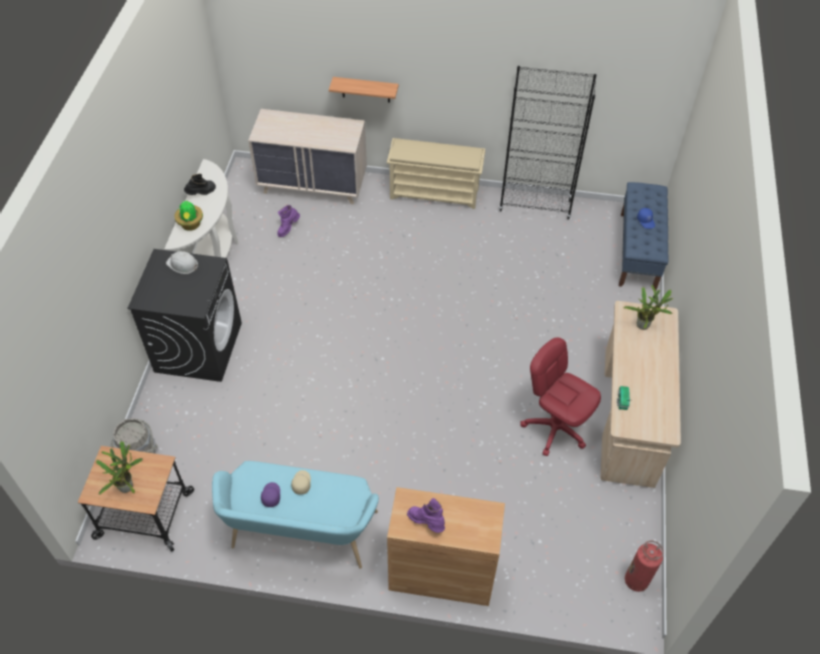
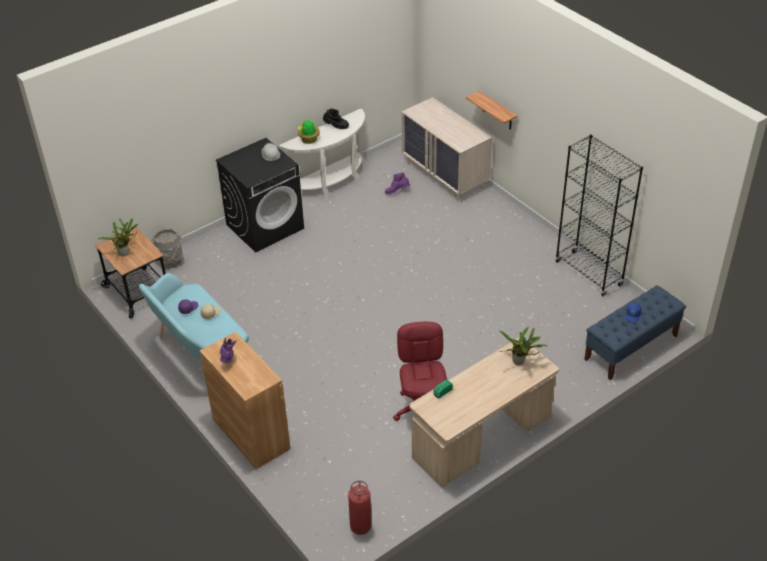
camera: 45 degrees right, 10 degrees down
beige shoe rack [387,138,485,209] -> none

